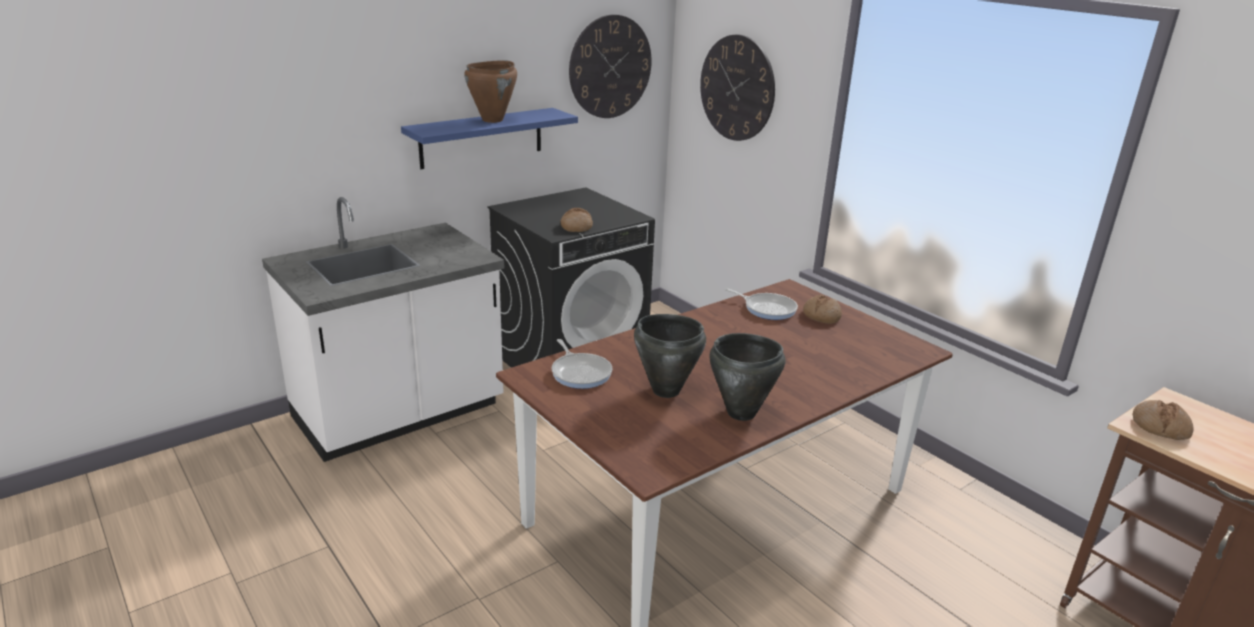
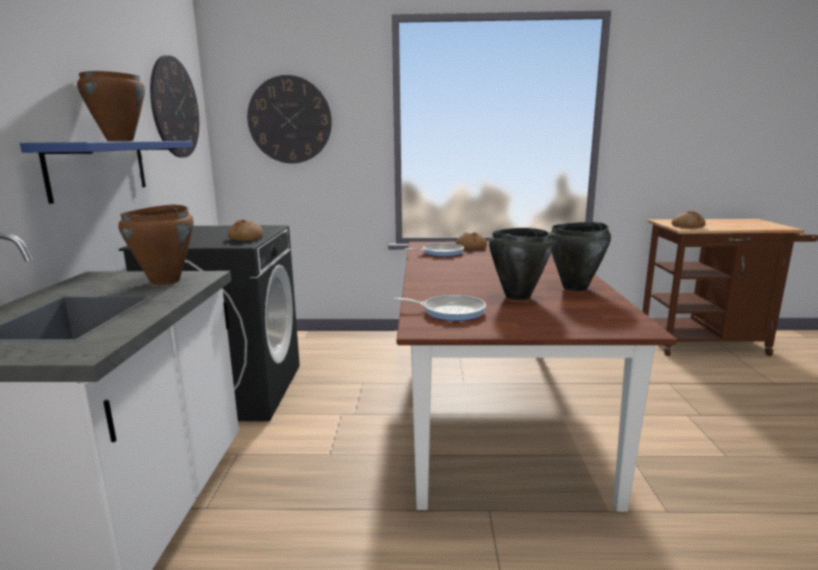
camera: 50 degrees left, 10 degrees down
none -> brown cooking pot [118,204,194,285]

